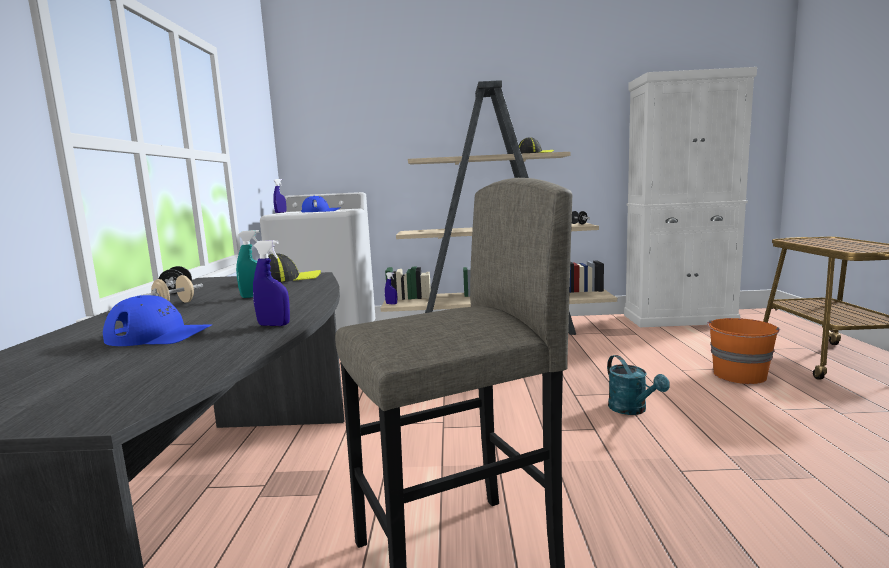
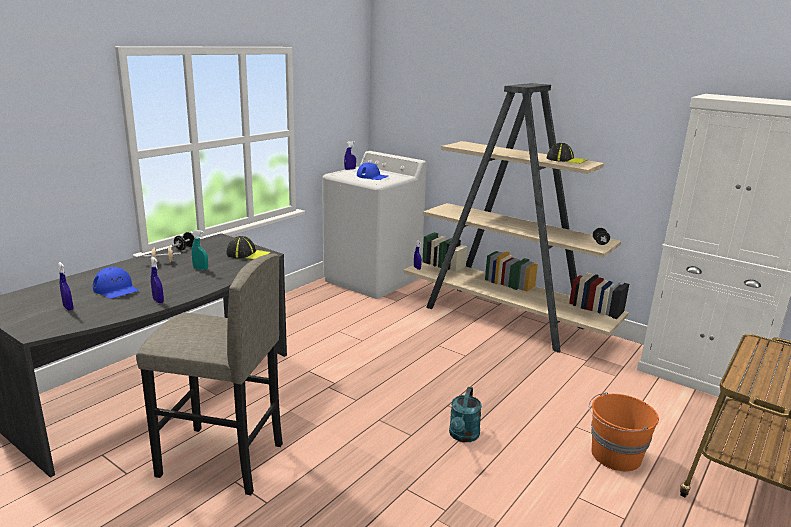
camera: 35 degrees right, 10 degrees up
none -> blue spray bottle [58,262,73,310]

